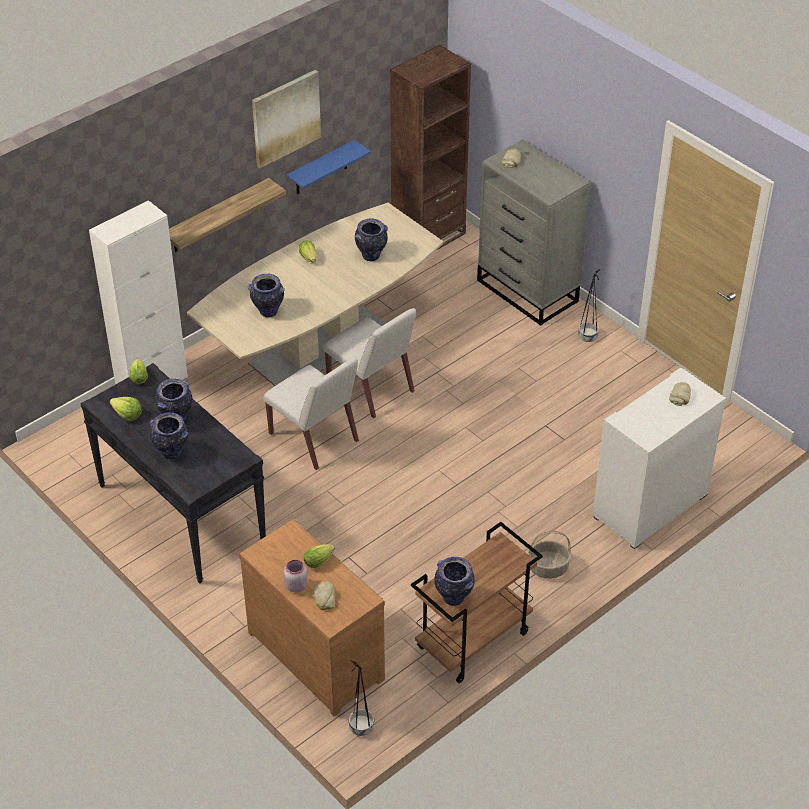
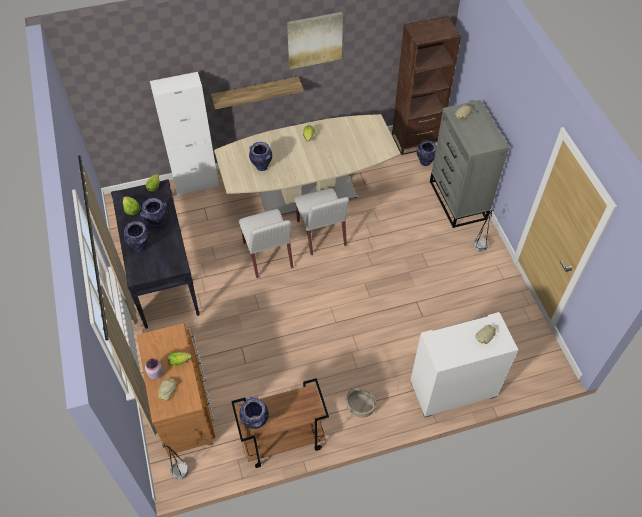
camera: 25 degrees right, 10 degrees up
blue shelf [287,140,371,194] -> none
vase [355,219,388,261] -> vase moved to [417,140,436,166]

